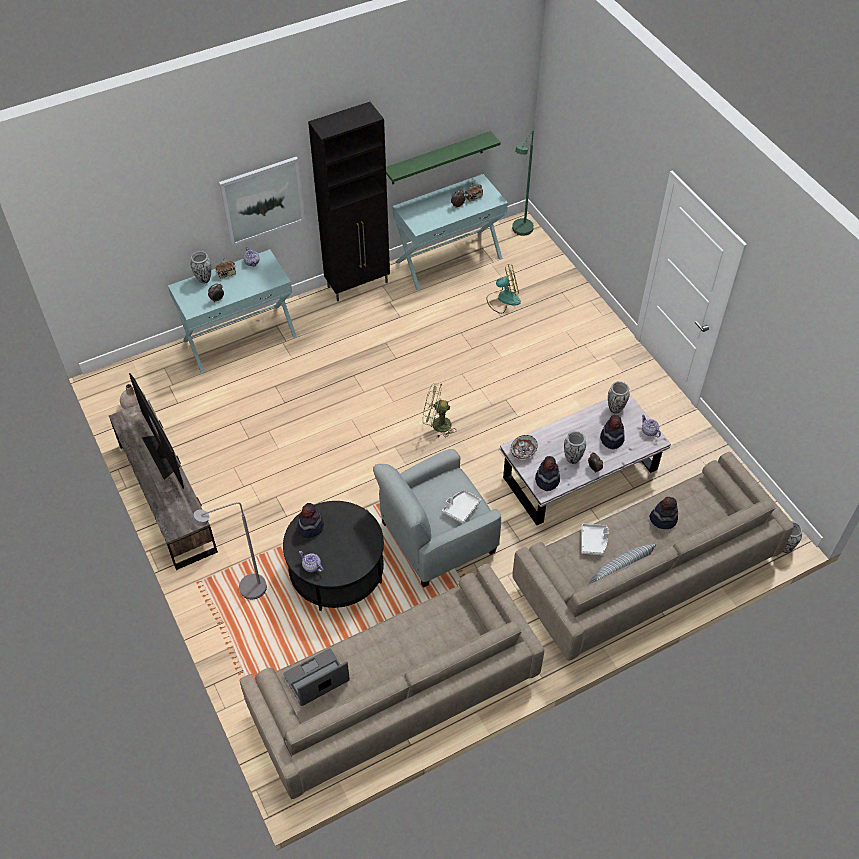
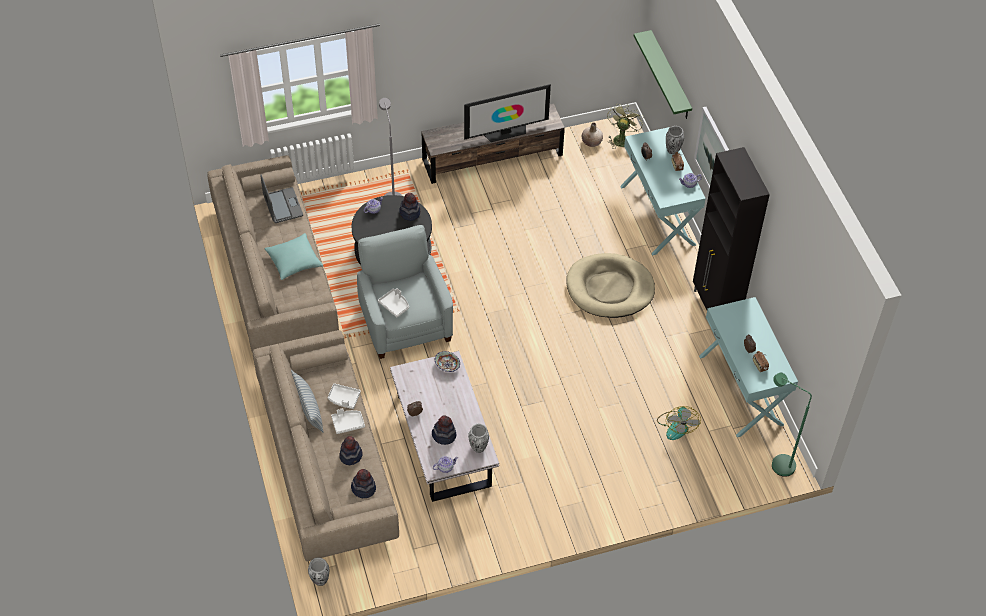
camera: 100 degrees right, 0 degrees up
green shelf [386,131,501,184] -> green shelf moved to [634,30,692,119]
green fan [423,383,457,438] -> green fan moved to [607,104,643,149]
hat [535,456,560,491] -> hat moved to [351,469,376,498]
vase [564,431,586,464] -> none
none -> turquoise pillow [265,233,323,280]
none -> white tray [331,408,365,434]
none -> beige dog bed [566,253,655,318]

